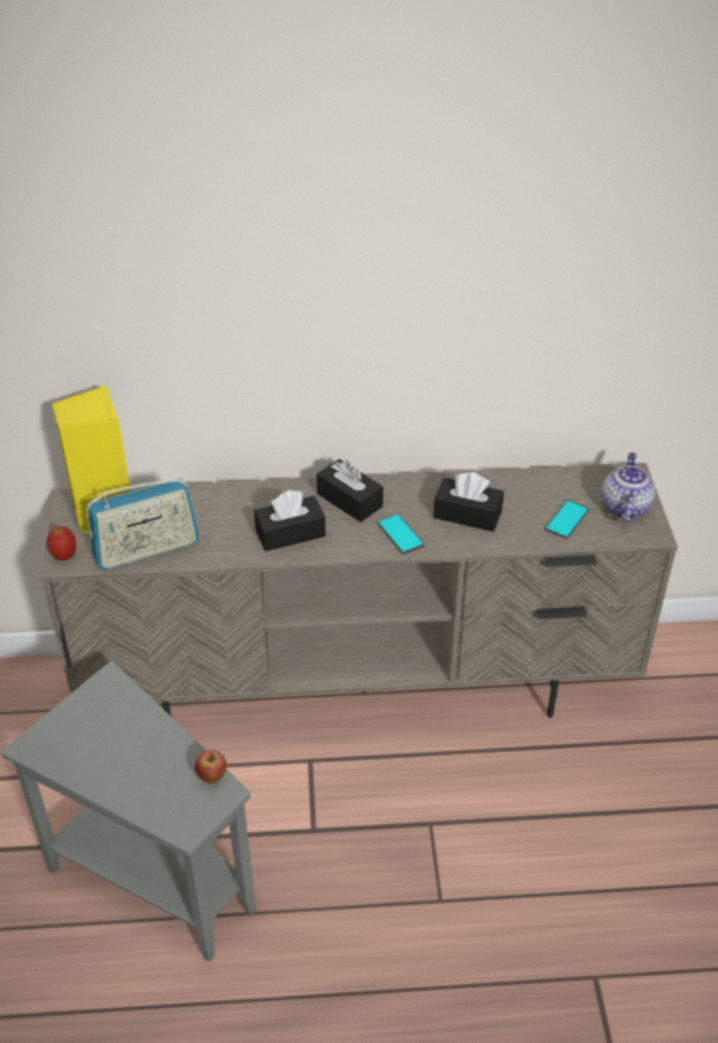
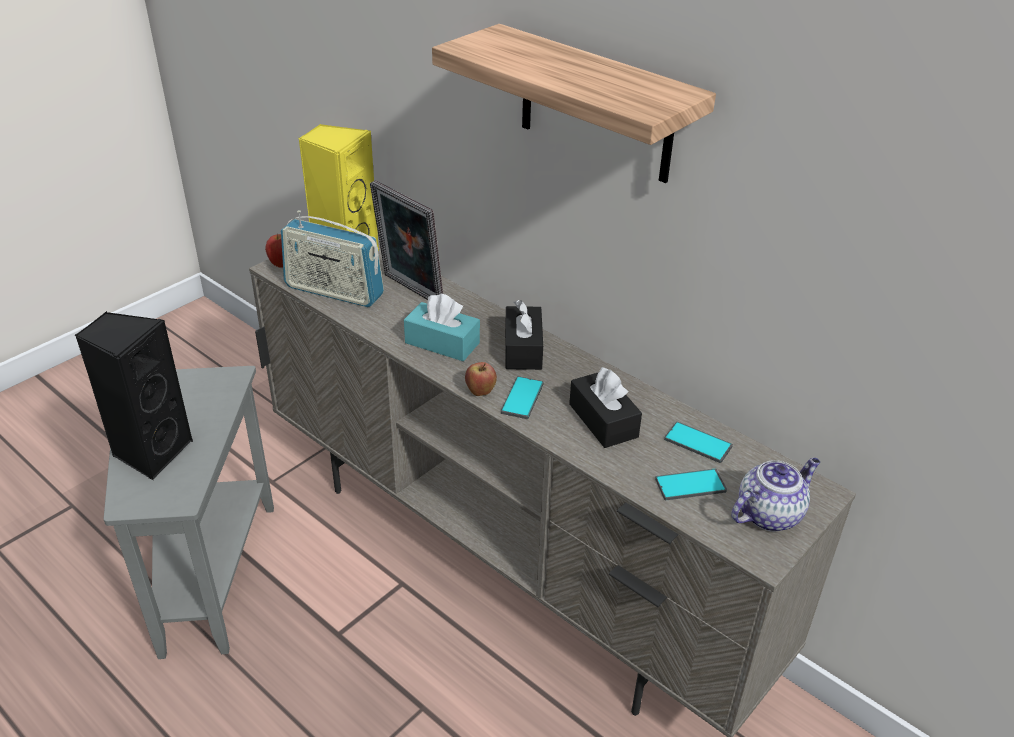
camera: 45 degrees right, 5 degrees down
apple [195,750,227,784] -> apple moved to [465,362,497,396]
black tissue box [254,490,326,551] -> turquoise tissue box [404,294,480,361]
none -> black speaker [74,311,193,480]
none -> picture frame [370,180,443,300]
none -> shelf [432,24,716,183]
none -> phone [664,422,733,463]

